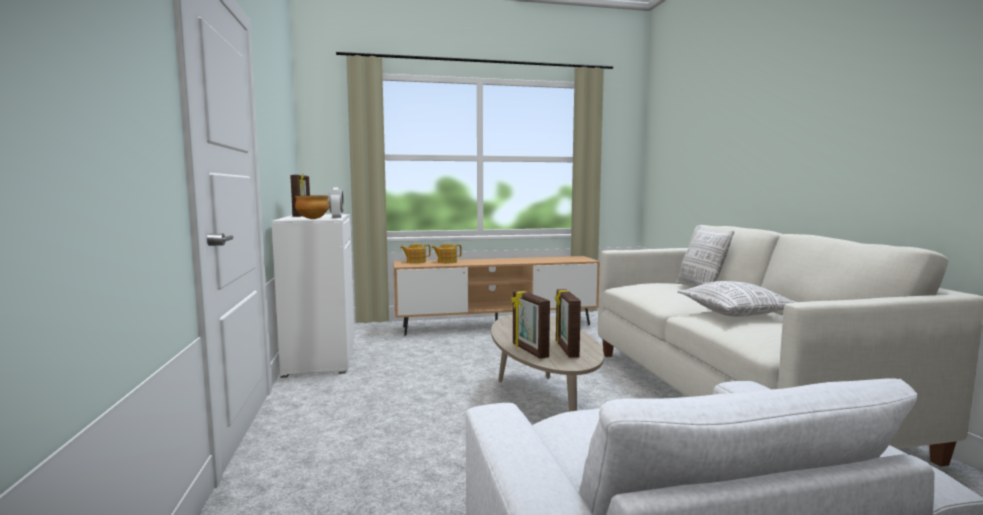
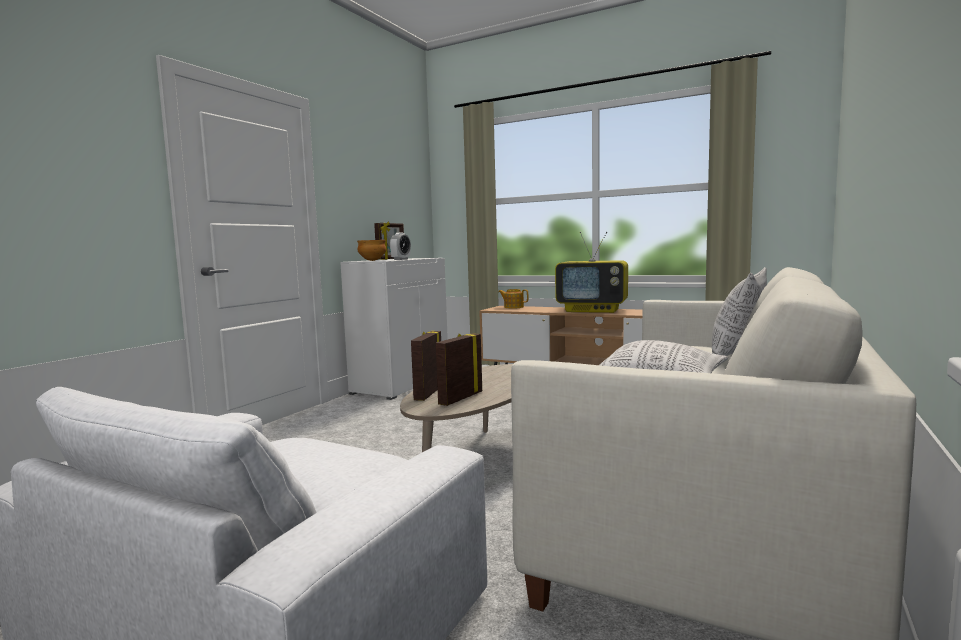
camera: 40 degrees right, 0 degrees up
teapot [432,244,462,263] -> none
none -> television [555,232,628,313]

